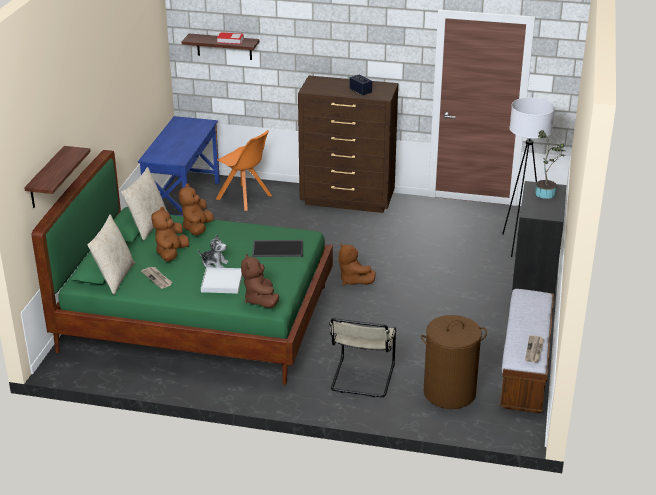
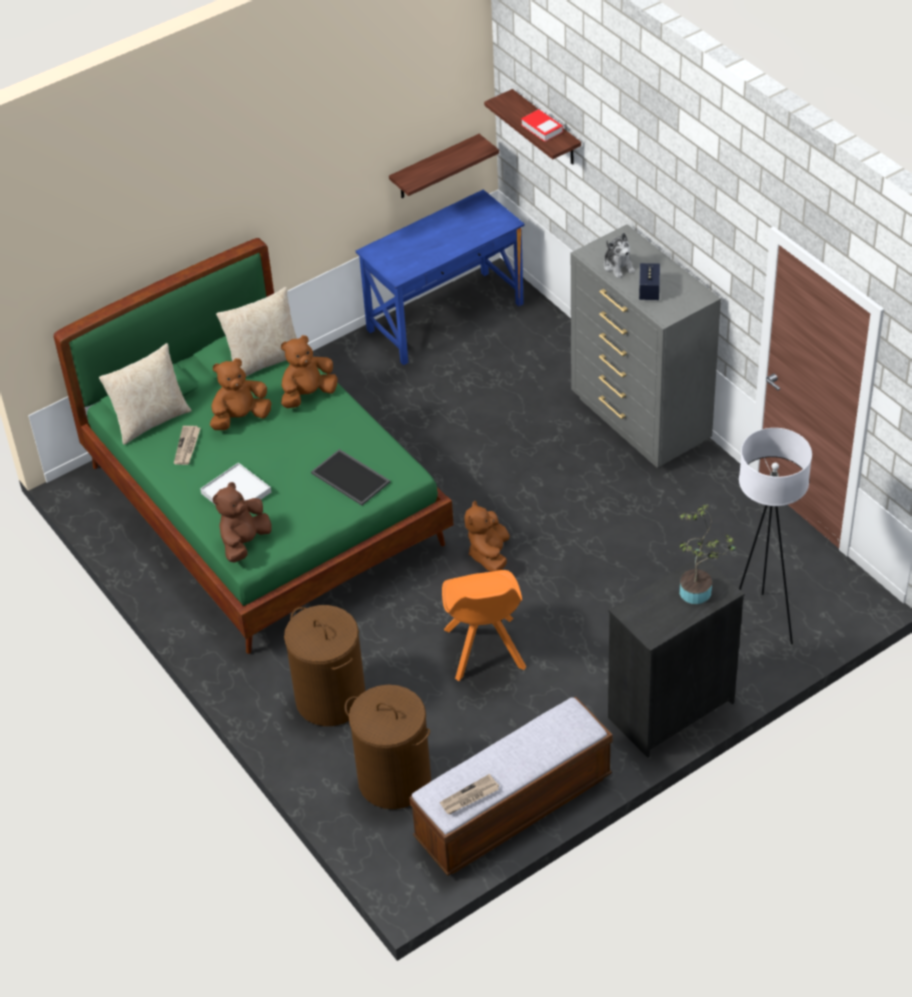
camera: 45 degrees right, 15 degrees up
shelf [24,146,91,208] -> shelf moved to [389,134,499,198]
plush toy [198,234,228,268] -> plush toy moved to [604,233,635,278]
orange chair [216,130,272,211] -> orange chair moved to [442,570,526,681]
brown dresser [298,76,398,213] -> grey dresser [571,224,721,468]
beige chair [329,318,396,397] -> brown laundry basket [284,605,366,726]

